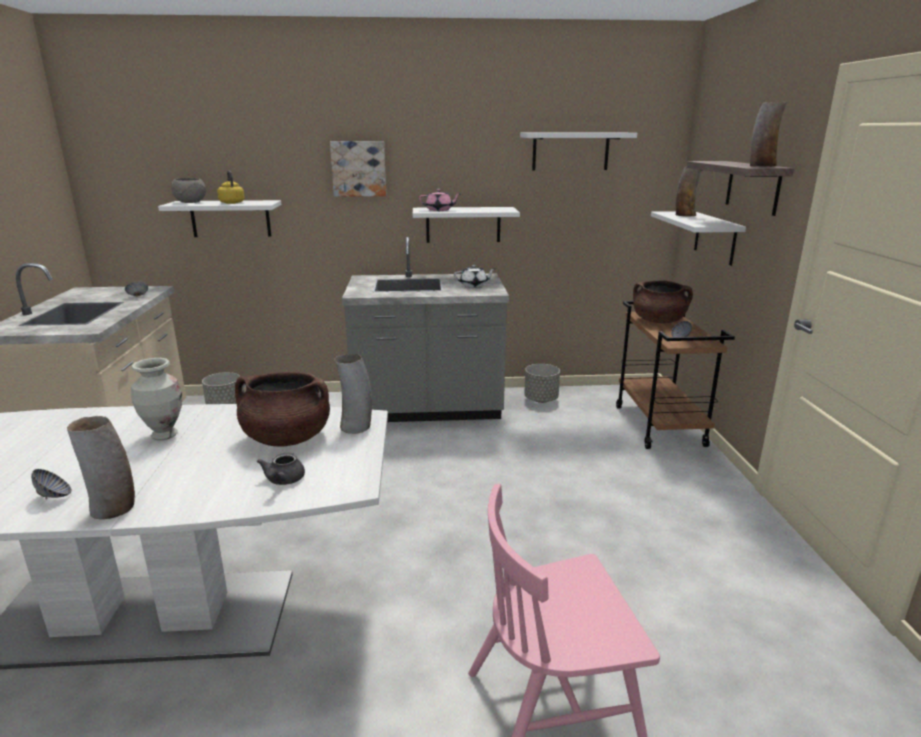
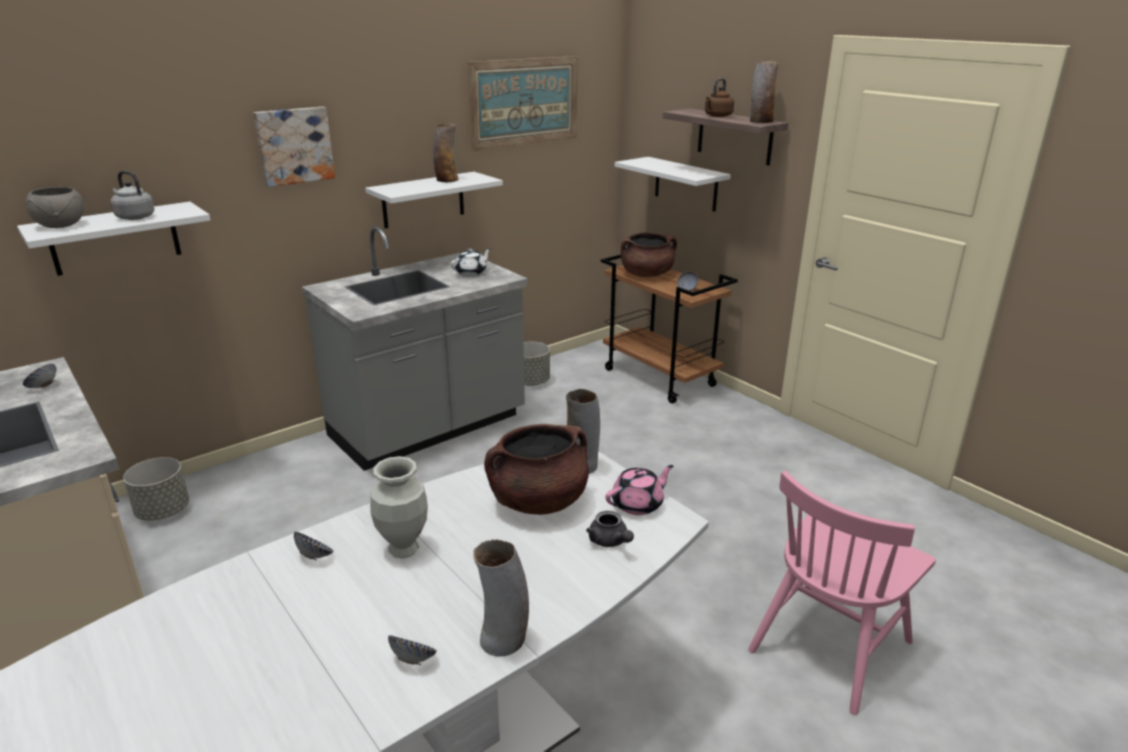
camera: 35 degrees left, 5 degrees up
yellow kettle [217,171,245,204] -> grey kettle [111,171,154,220]
pink teapot [419,189,460,211] -> pink teapot moved to [606,465,674,515]
white shelf [520,133,637,170] -> picture [467,56,578,151]
vase [675,166,702,217] -> vase moved to [433,123,459,182]
none -> bowl [294,532,333,561]
none -> brown kettle [705,78,734,117]

